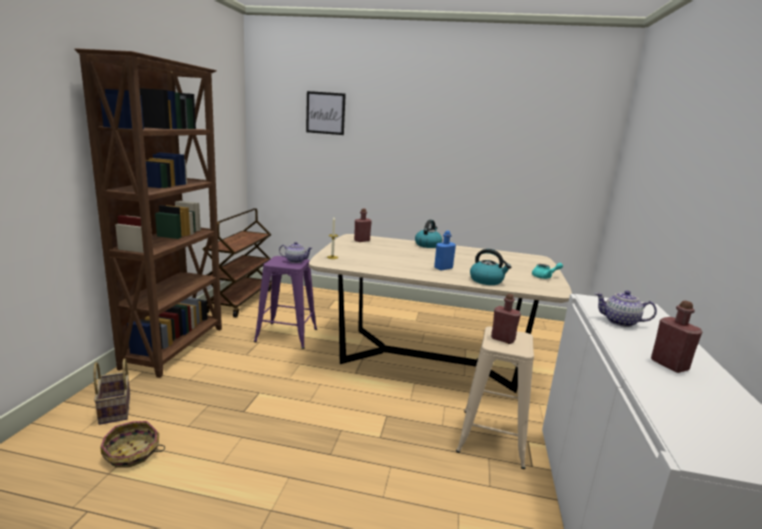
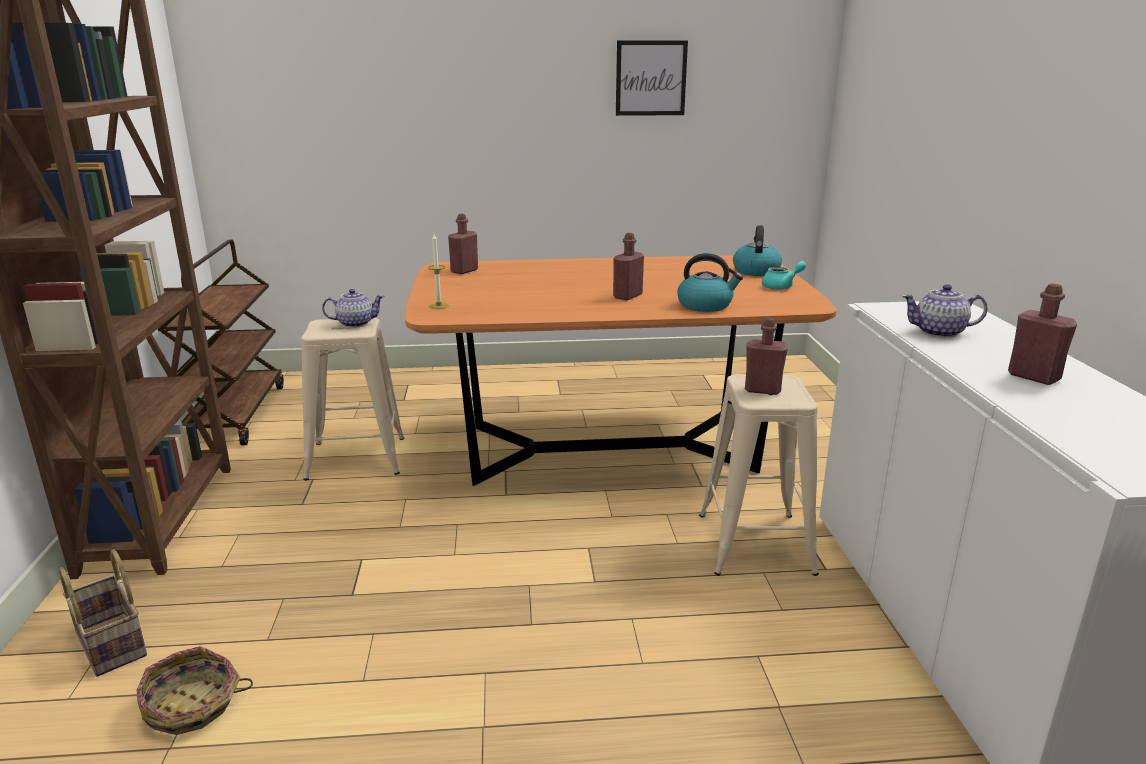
camera: 15 degrees left, 5 degrees up
purple stool [254,256,317,349] -> beige stool [301,318,404,480]
picture [306,91,346,135] -> picture moved to [616,41,688,116]
beige dining table [309,234,572,393] -> orange dining table [405,255,837,486]
kettle [415,220,442,248] -> kettle moved to [733,225,782,276]
blue bottle [434,231,456,271] -> red bottle [613,233,644,300]

